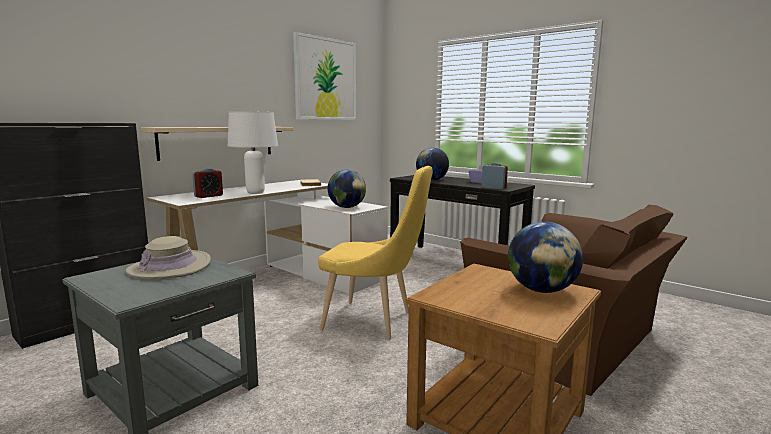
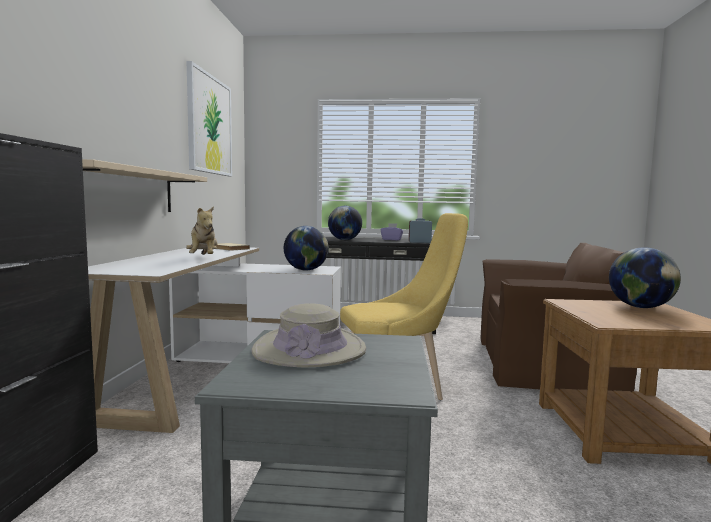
camera: 35 degrees left, 5 degrees down
alarm clock [192,168,223,198] -> none
white table lamp [228,111,278,194] -> plush toy [186,206,217,255]

